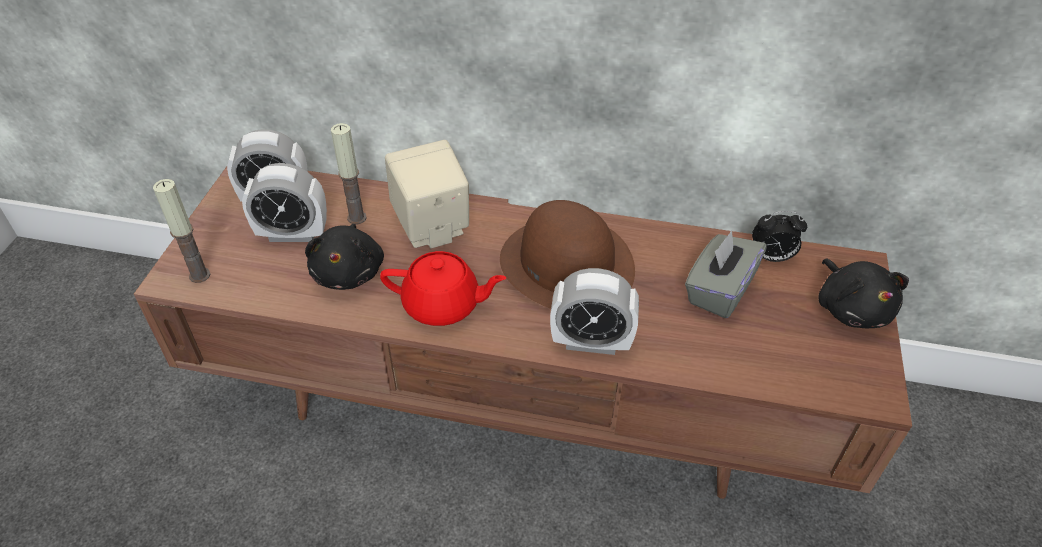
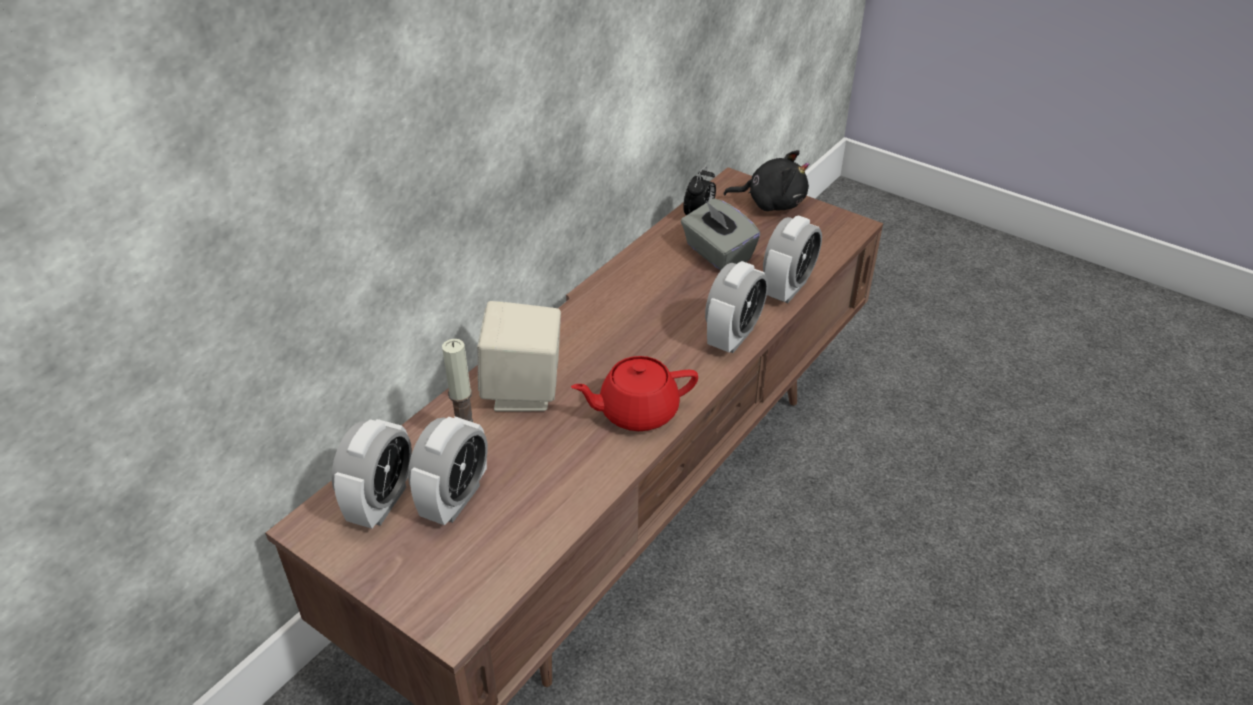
camera: 65 degrees left, 5 degrees down
candle [153,179,210,283] -> none
black plush toy [305,224,384,290] -> none
red teapot [380,251,506,326] -> red teapot turned 135 degrees counterclockwise [571,356,698,431]
brown hat [500,200,635,309] -> none
none -> alarm clock [763,215,822,303]

